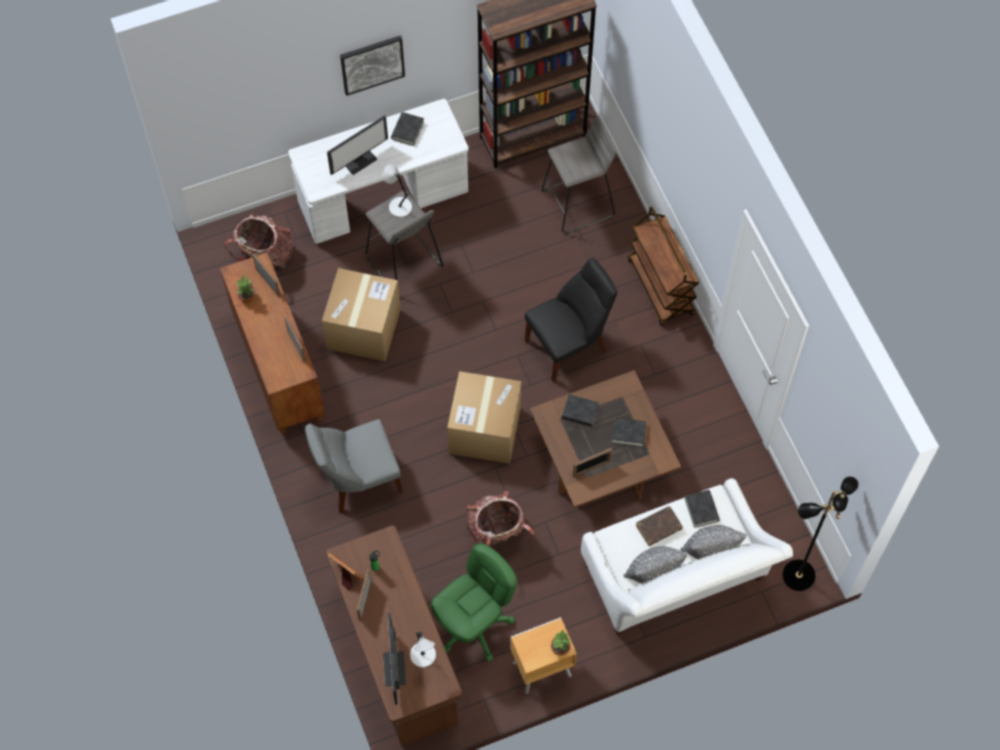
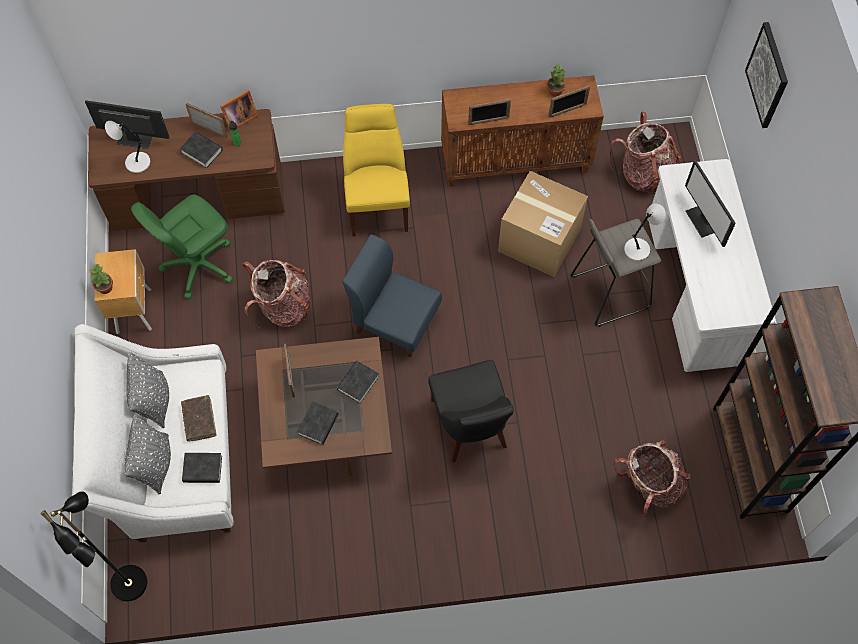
camera: 105 degrees right, 0 degrees up
grey chair [305,419,403,513] -> yellow chair [343,104,410,237]
picture [340,35,405,96] -> picture moved to [745,22,788,128]
black book [391,112,424,146] -> black book moved to [180,132,223,168]
green office chair [431,543,517,662] -> green office chair turned 75 degrees clockwise [131,195,233,299]
cardboard box [447,371,521,464] -> blue chair [343,235,442,357]
grey stool [541,116,617,234] -> backpack [613,440,691,518]
brown cart [627,207,699,326] -> none

